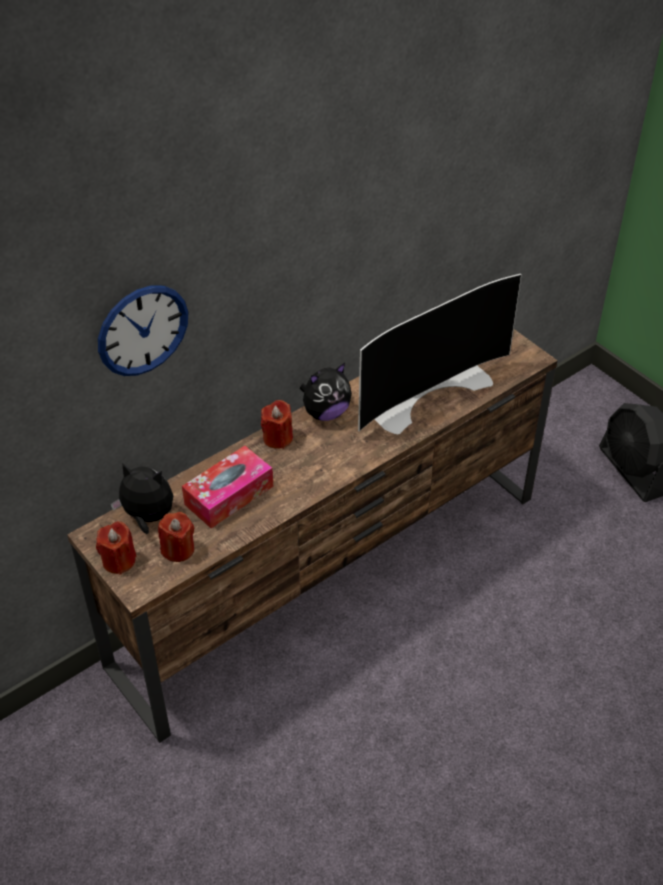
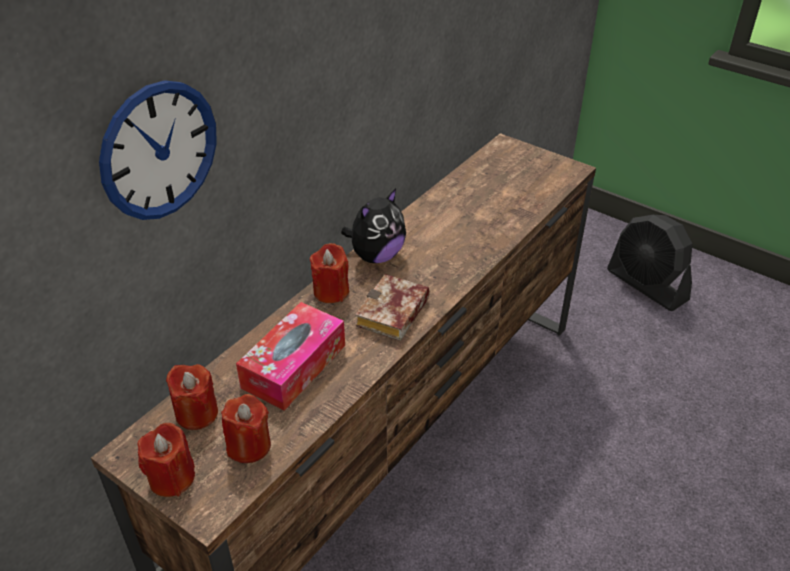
camera: 15 degrees left, 5 degrees down
plush toy [110,463,173,534] -> red candle [166,364,218,430]
television [358,274,522,434] -> none
none -> book [355,274,430,341]

